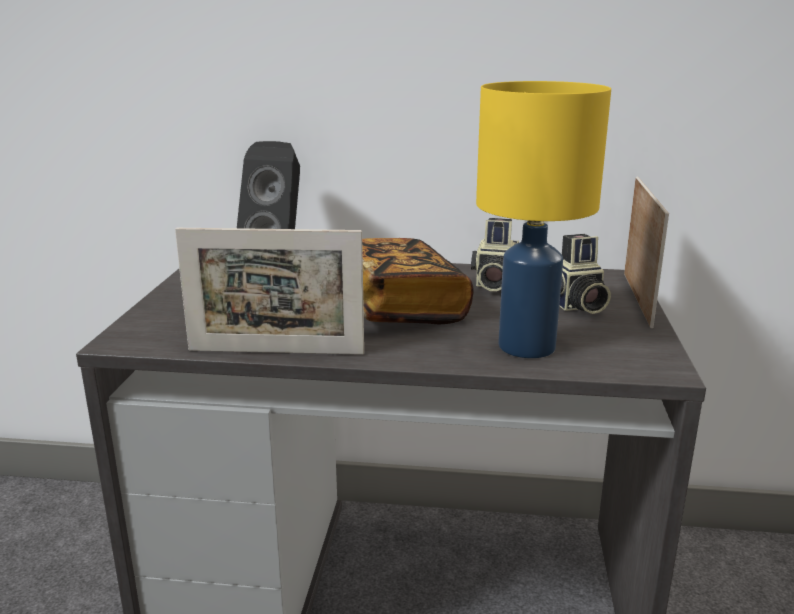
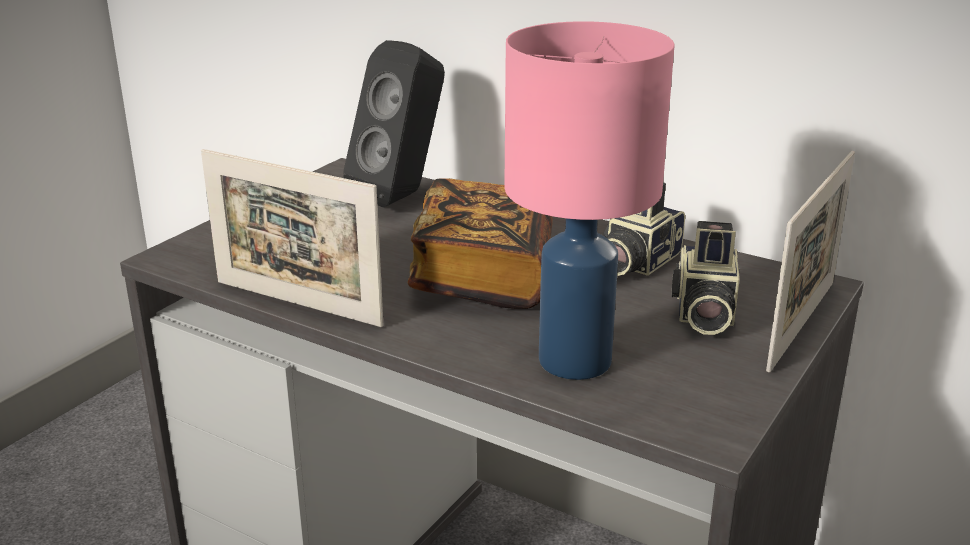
camera: 25 degrees right, 5 degrees up
yellow table lamp [476,81,611,358] -> pink table lamp [504,21,675,380]

